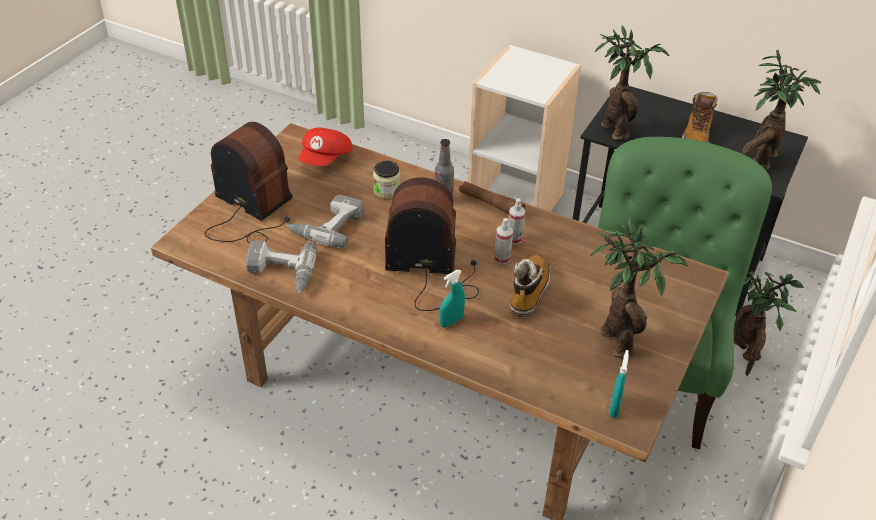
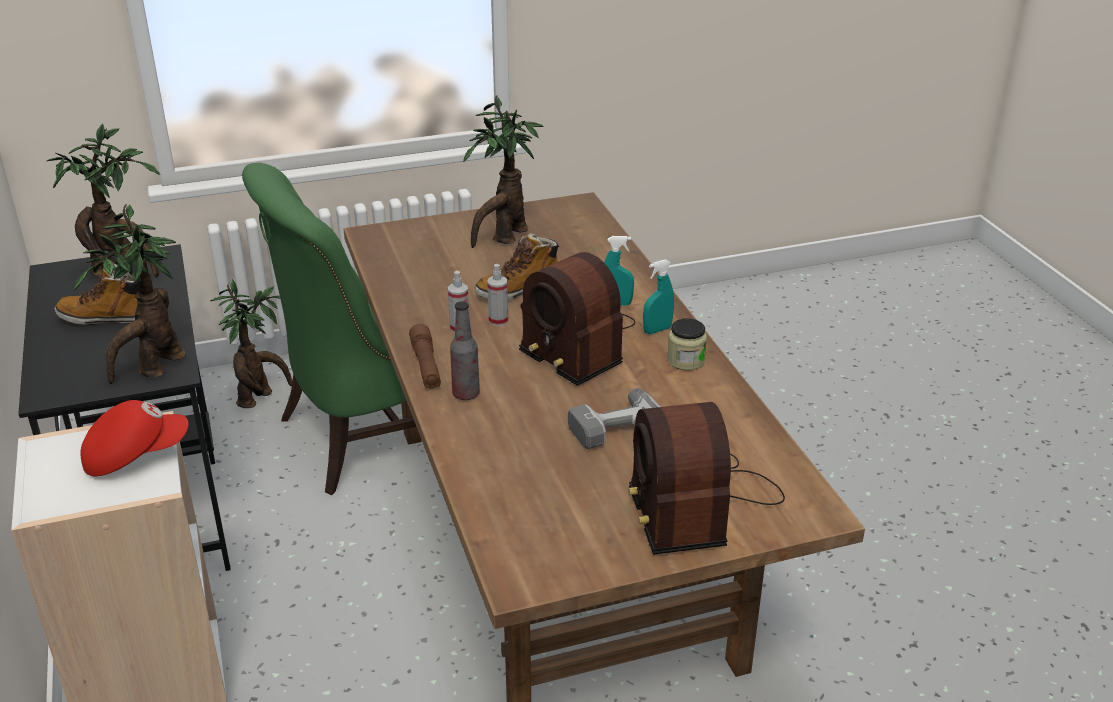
camera: 135 degrees left, 10 degrees down
power drill [246,240,317,293] -> none
red cap [298,127,352,166] -> red cap moved to [80,400,189,476]
jar [373,161,401,199] -> jar moved to [667,318,707,371]
turquoise spray bottle [609,350,629,418] -> turquoise spray bottle moved to [643,259,674,334]
boot [682,92,717,143] -> boot turned 150 degrees counterclockwise [55,264,140,325]

